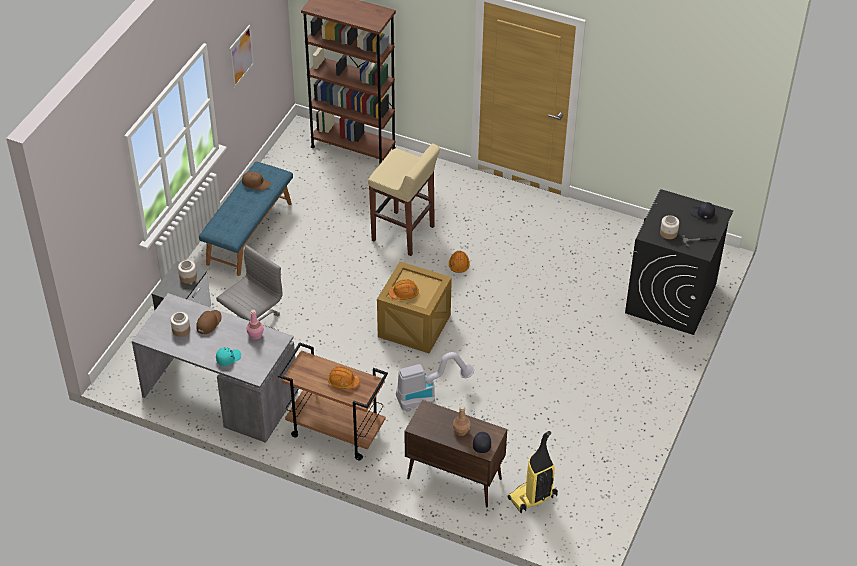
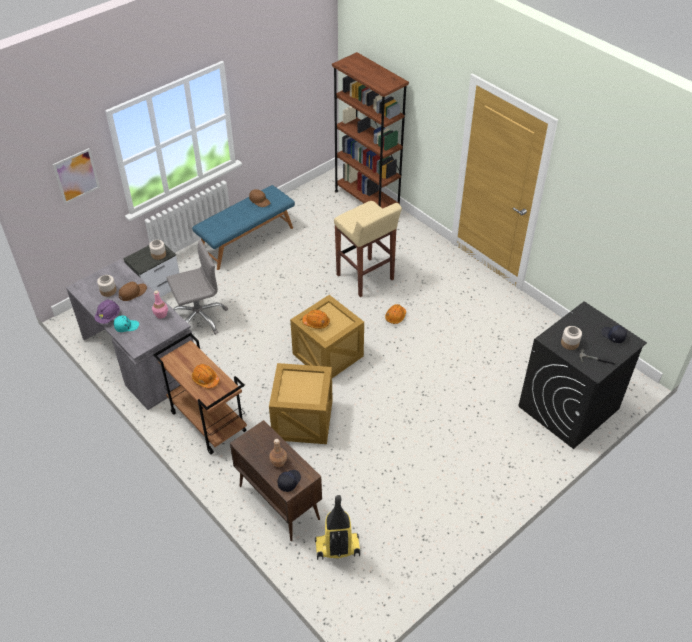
camera: 25 degrees right, 0 degrees up
picture [229,25,254,88] -> picture moved to [52,148,100,204]
vacuum cleaner [396,352,474,412] -> crate [269,363,332,444]
none -> purple hard hat [94,300,120,324]

